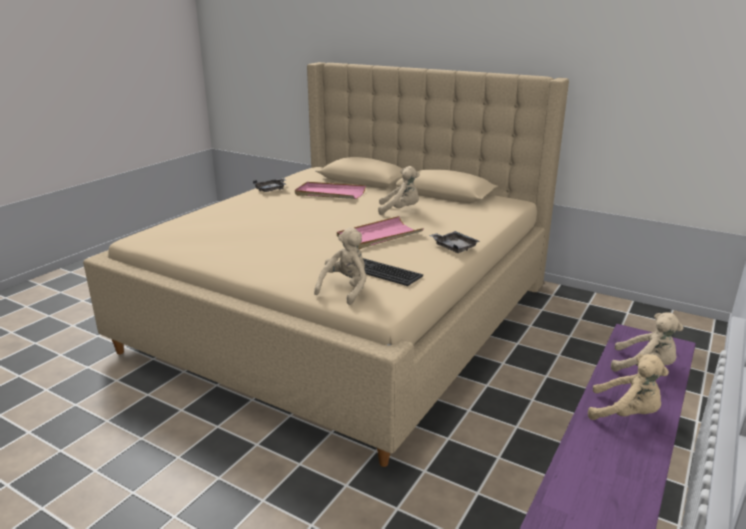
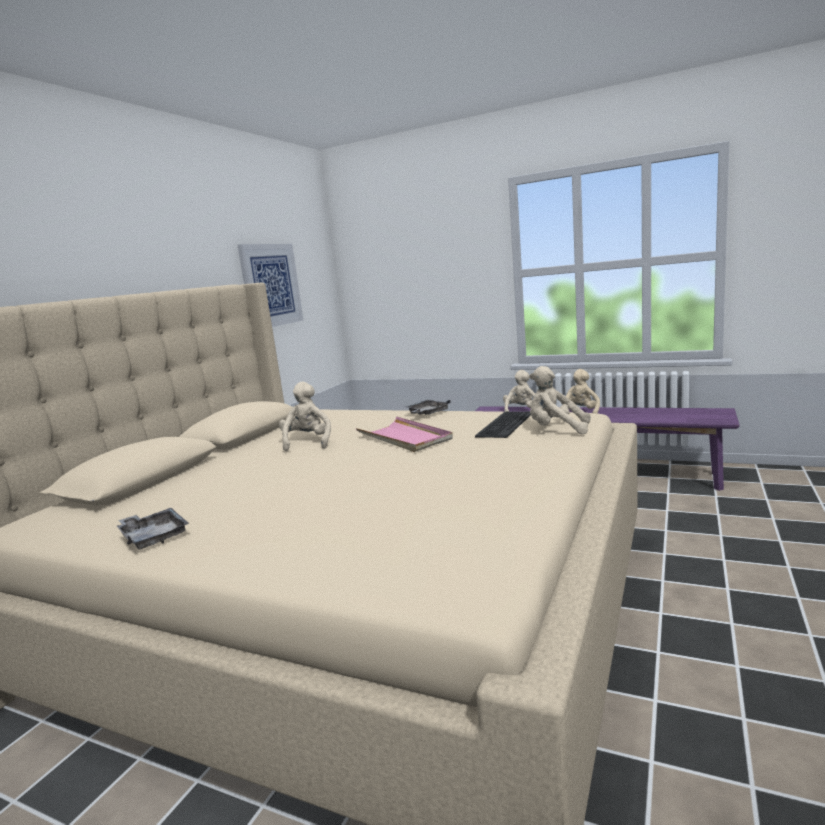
camera: 95 degrees left, 10 degrees down
pink tray [295,182,366,199] -> none
none -> picture [237,244,303,327]

